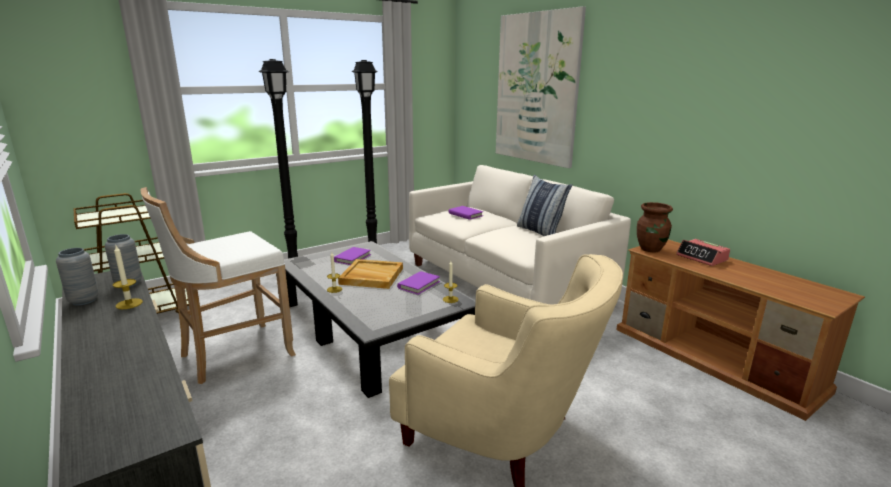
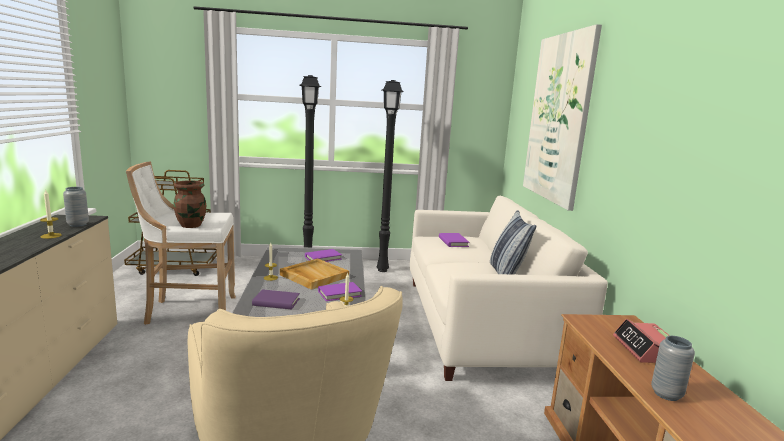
camera: 30 degrees right, 5 degrees down
grey vase [56,248,99,306] -> grey vase moved to [651,336,695,401]
brown vase [637,202,673,252] -> brown vase moved to [174,180,206,228]
none -> purple book [252,289,300,309]

